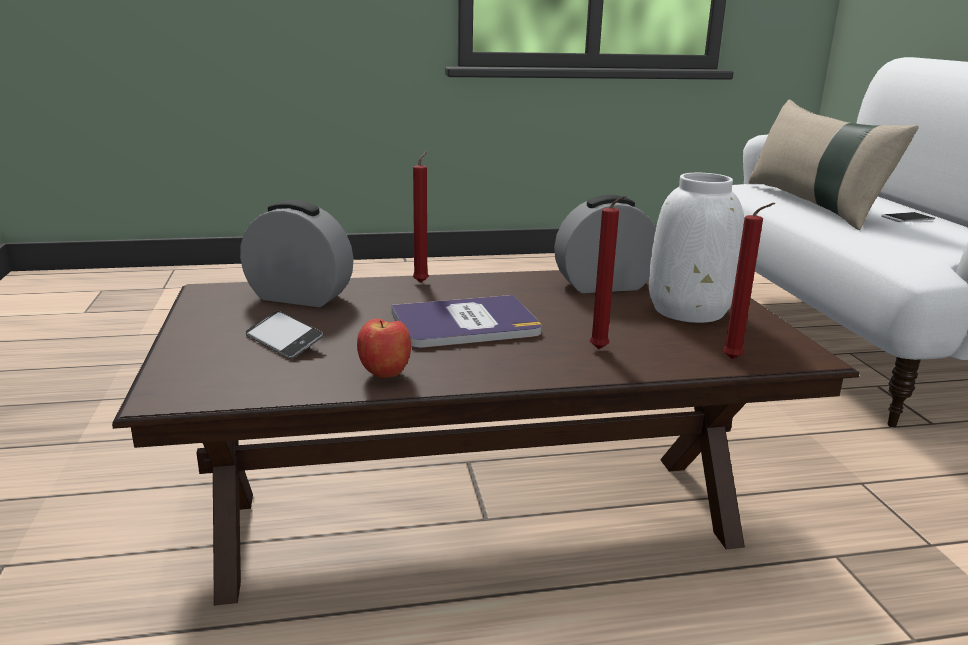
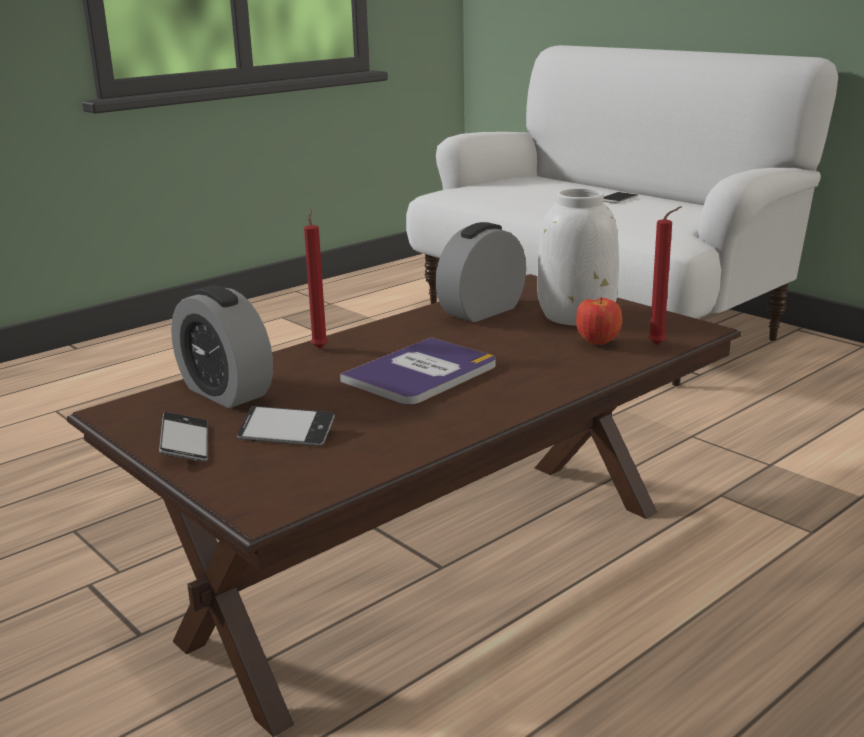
camera: 30 degrees left, 0 degrees up
alarm clock [240,200,354,307] -> alarm clock turned 120 degrees counterclockwise [171,285,273,408]
apple [357,319,411,378] -> apple moved to [576,298,622,345]
red candle [590,196,626,349] -> none
beige pillow [749,99,919,230] -> none
none -> phone [159,412,208,462]

